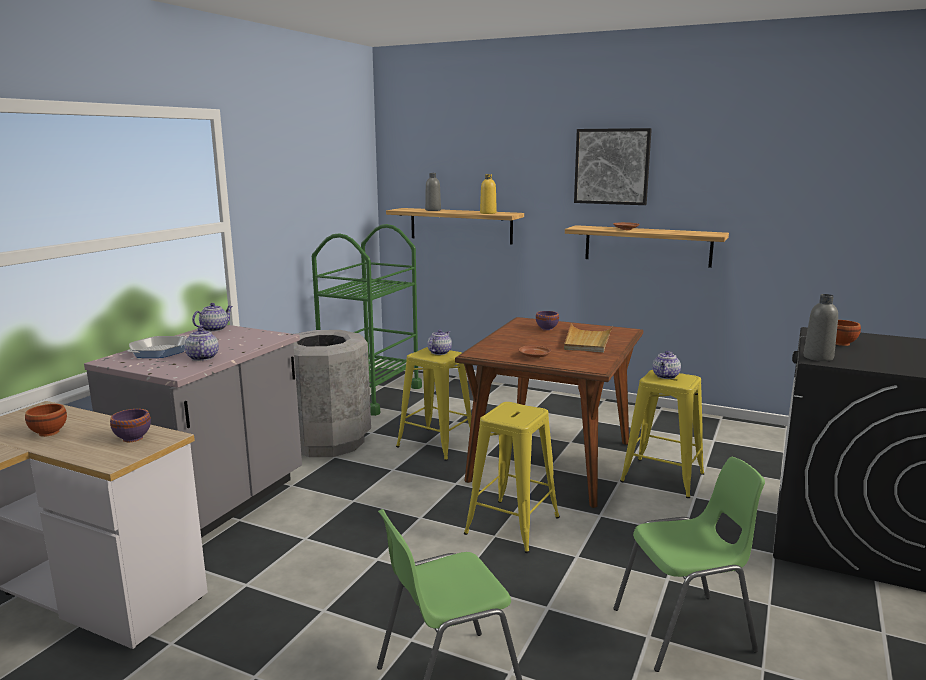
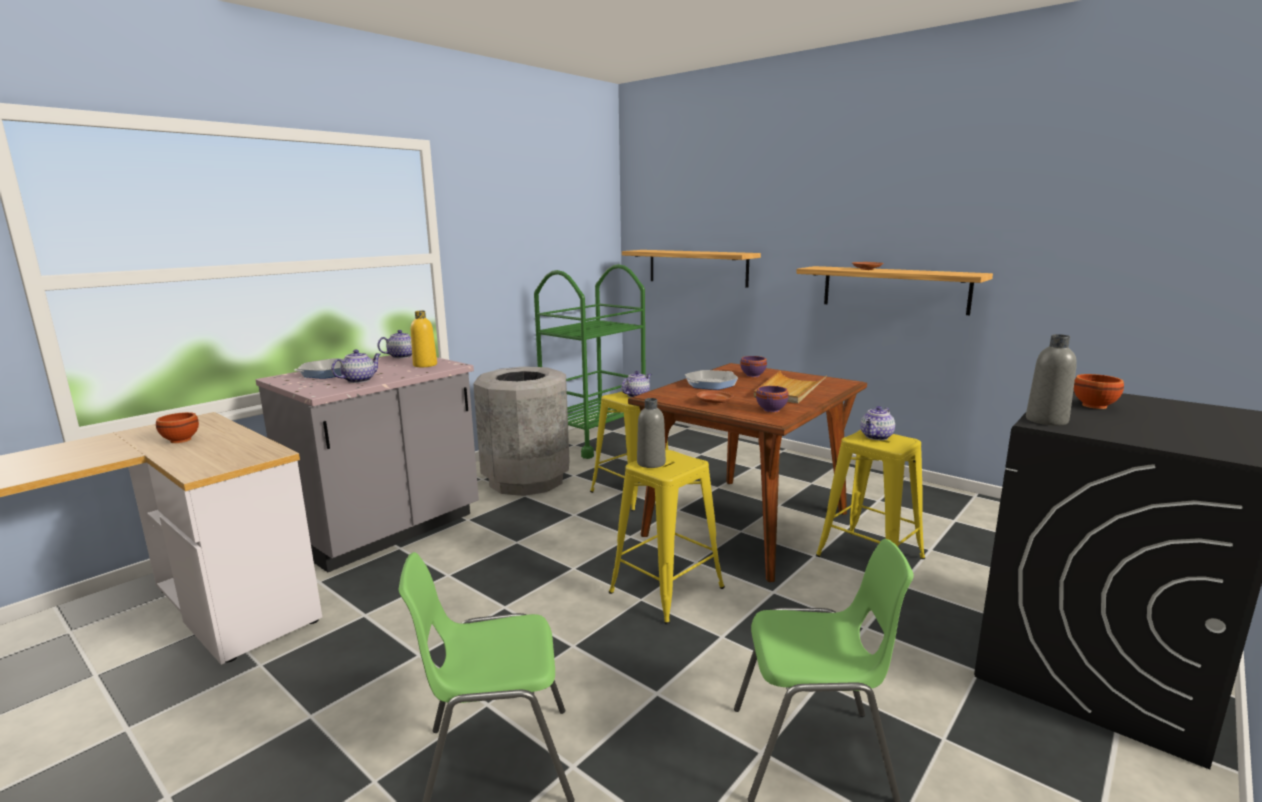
camera: 15 degrees right, 0 degrees up
purple bowl [110,409,151,442] -> purple bowl moved to [756,386,789,413]
teapot [184,327,219,361] -> teapot turned 45 degrees clockwise [331,350,380,383]
grey bottle [425,173,441,211] -> grey bottle moved to [637,398,666,468]
yellow bottle [480,174,497,214] -> yellow bottle moved to [411,311,437,367]
picture [574,128,652,205] -> none
none -> frying pan [685,370,738,390]

